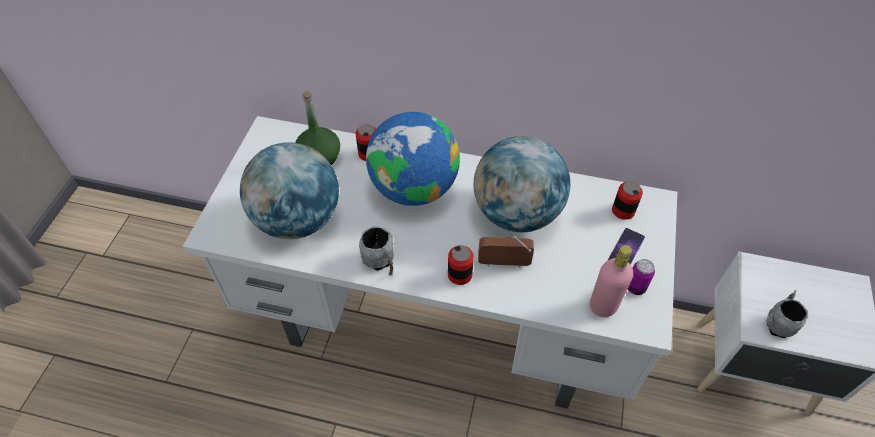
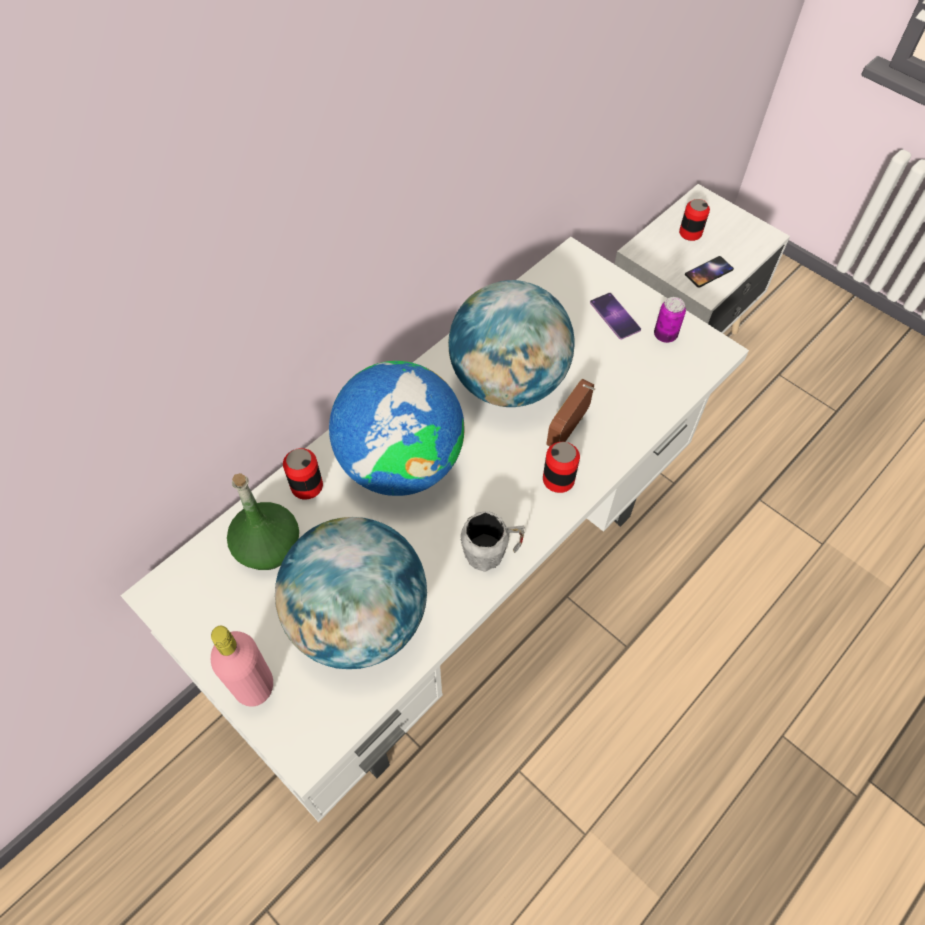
camera: 60 degrees left, 5 degrees up
pink bottle [590,245,633,317] -> pink bottle moved to [211,626,273,707]
can [612,181,643,220] -> can moved to [679,199,710,241]
grey mug [766,290,808,338] -> phone [685,256,734,288]

